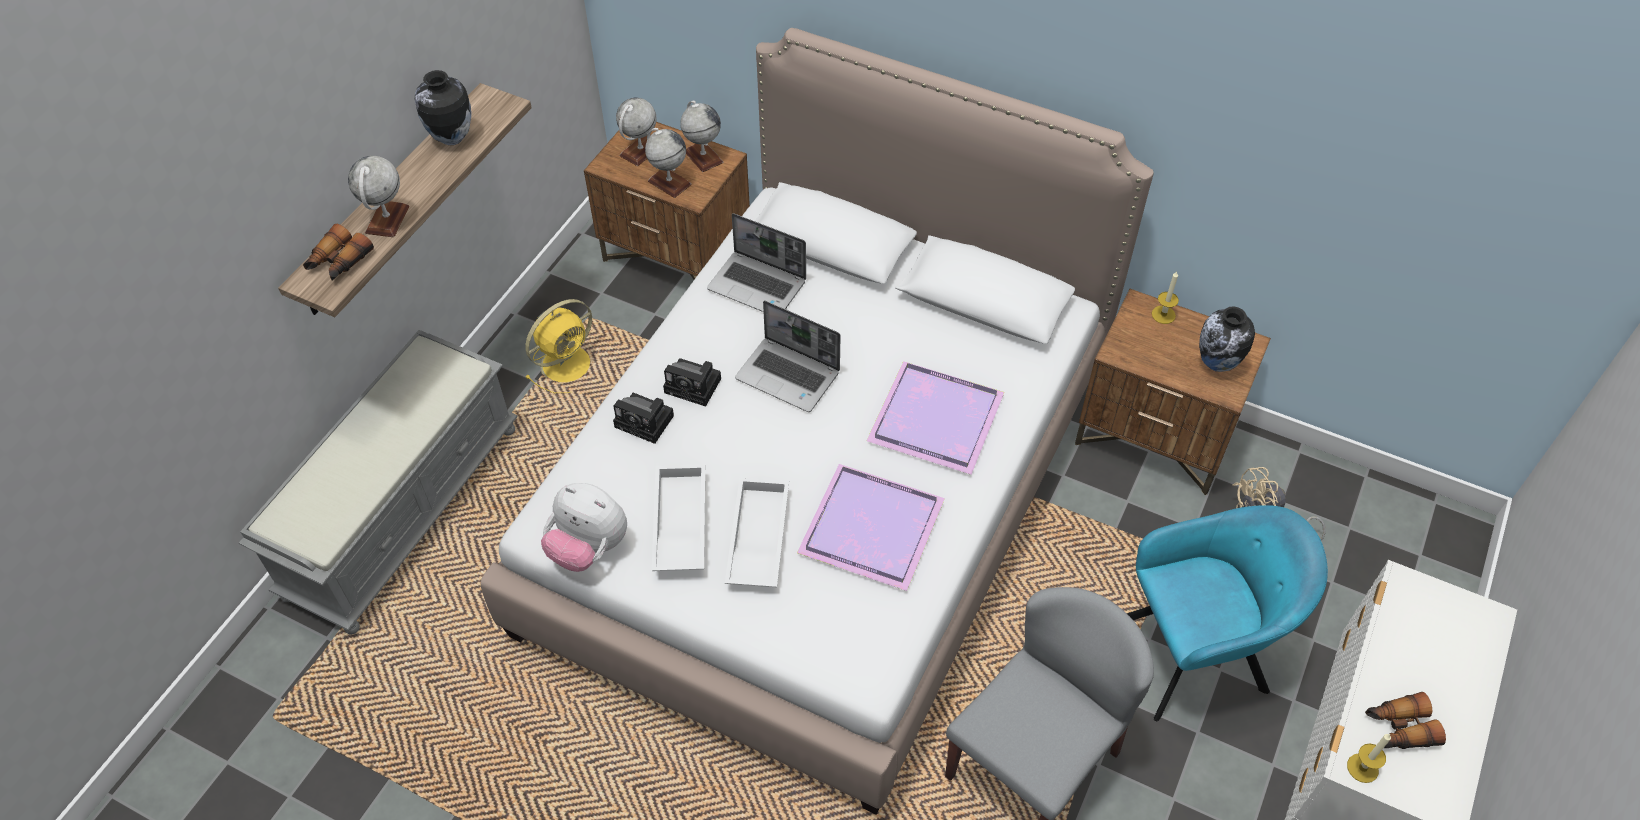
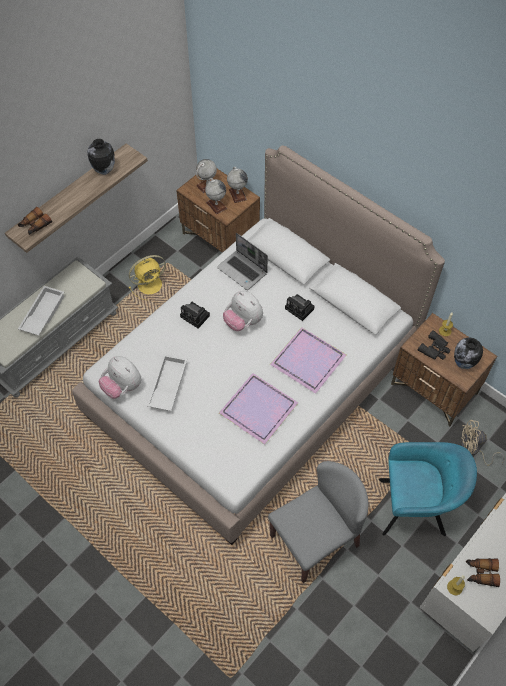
camera: 15 degrees right, 5 degrees up
globe [348,156,409,237] -> none
camera [613,393,674,444] -> camera moved to [285,294,314,321]
white tray [725,478,789,587] -> white tray moved to [18,286,64,336]
laptop [735,300,841,412] -> plush toy [223,291,263,331]
none -> black binoculars [418,330,451,360]

